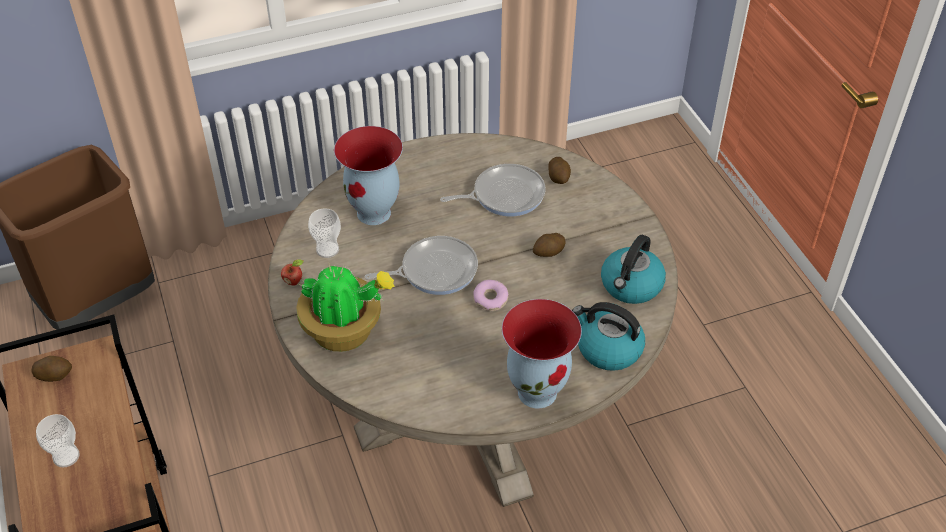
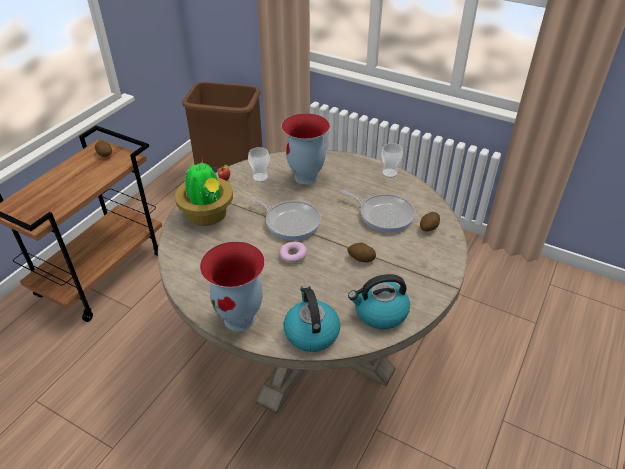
camera: 50 degrees right, 5 degrees down
cup [36,414,80,467] -> cup moved to [381,143,403,178]

